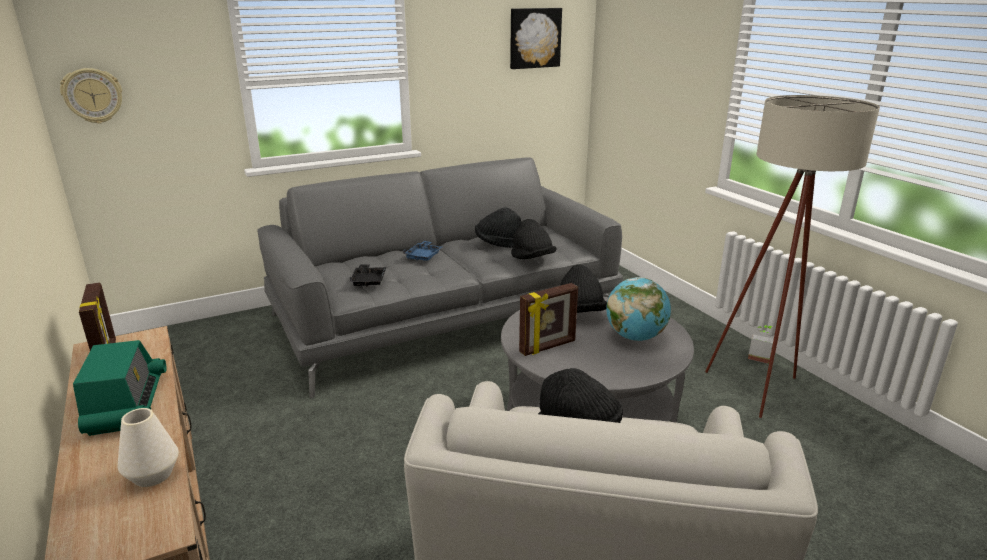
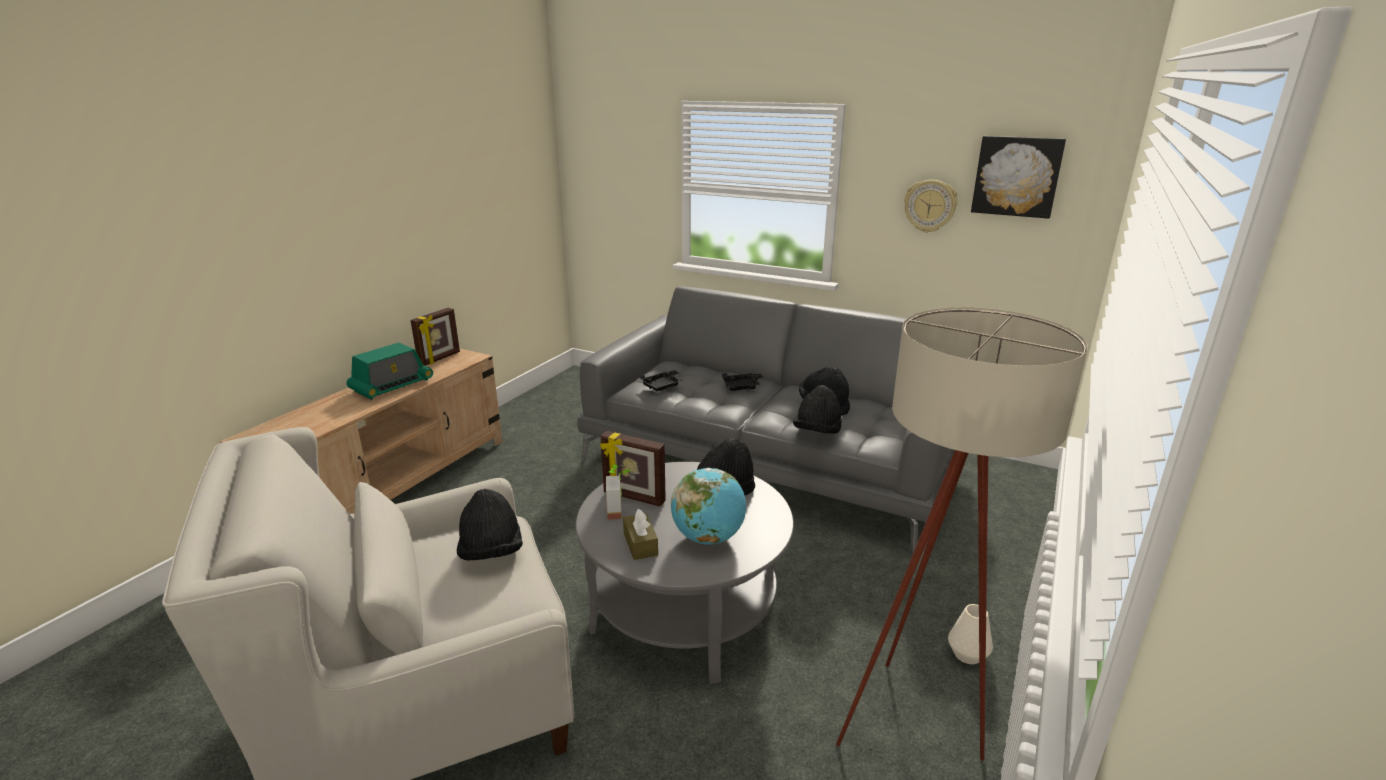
camera: 55 degrees right, 0 degrees up
wall clock [60,68,122,124] -> wall clock moved to [904,180,958,233]
white vase [117,408,179,487] -> white vase moved to [948,604,993,664]
blue tray [403,241,442,261] -> black tray [722,373,763,391]
potted plant [748,325,774,364] -> potted plant moved to [606,465,631,520]
none -> brown tissue box [623,509,658,560]

